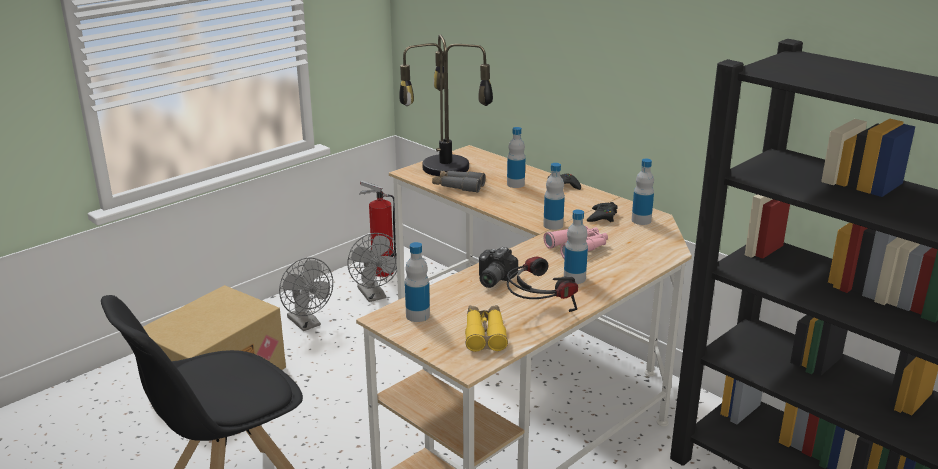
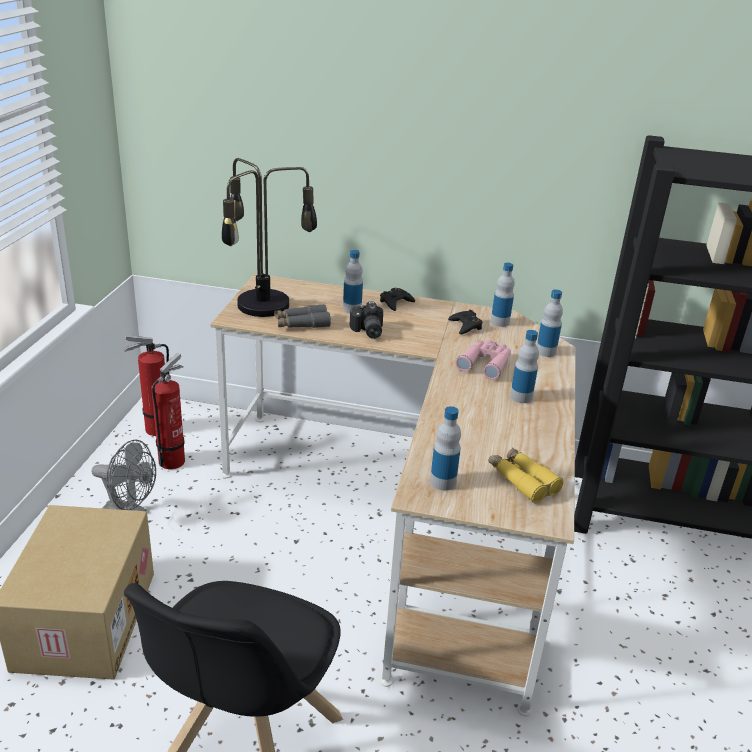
camera: 35 degrees left, 5 degrees up
grey fan [347,233,397,302] -> fire extinguisher [151,353,185,469]
camera [479,247,518,288] -> camera moved to [350,301,383,339]
headphones [507,257,578,312] -> none
bottle [543,163,565,230] -> bottle moved to [537,289,563,357]

